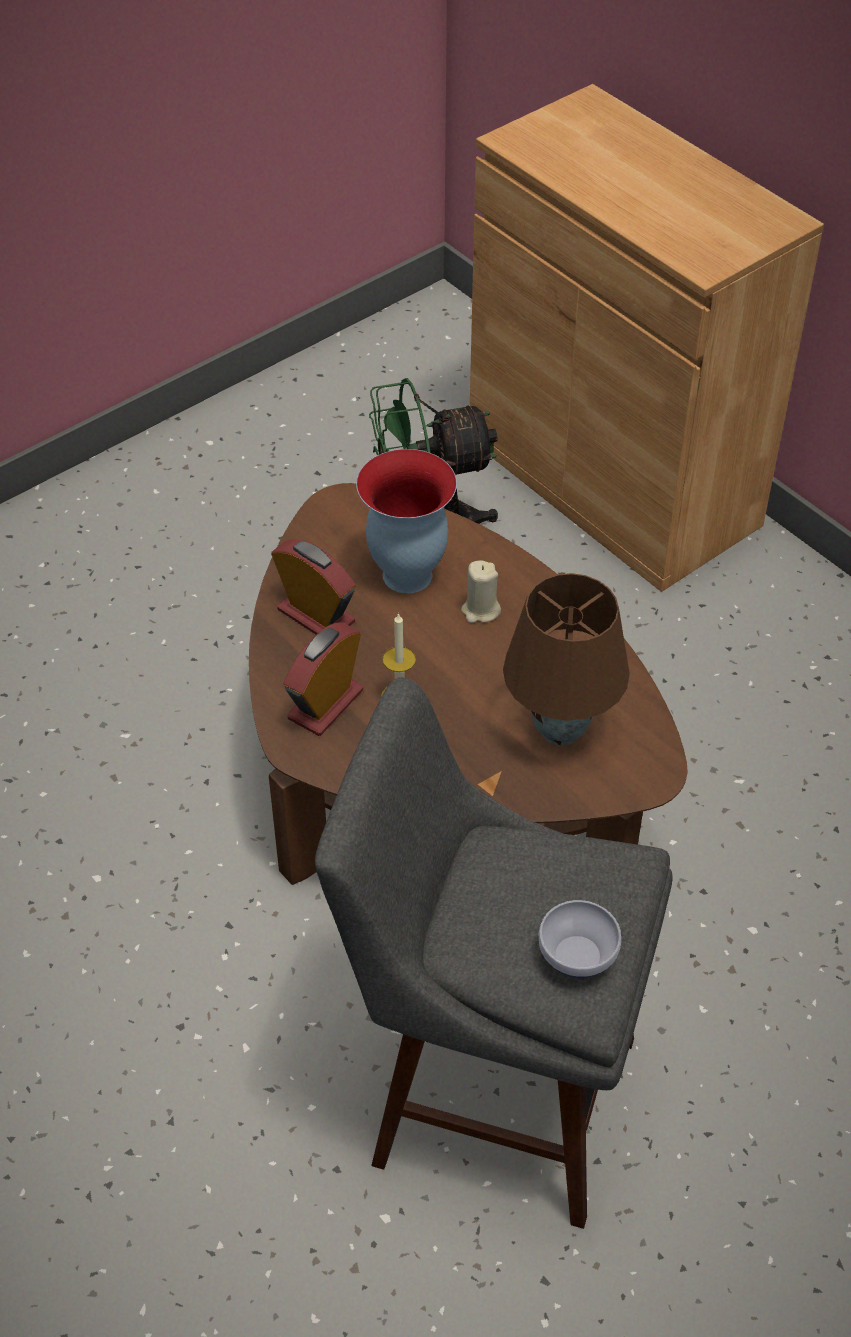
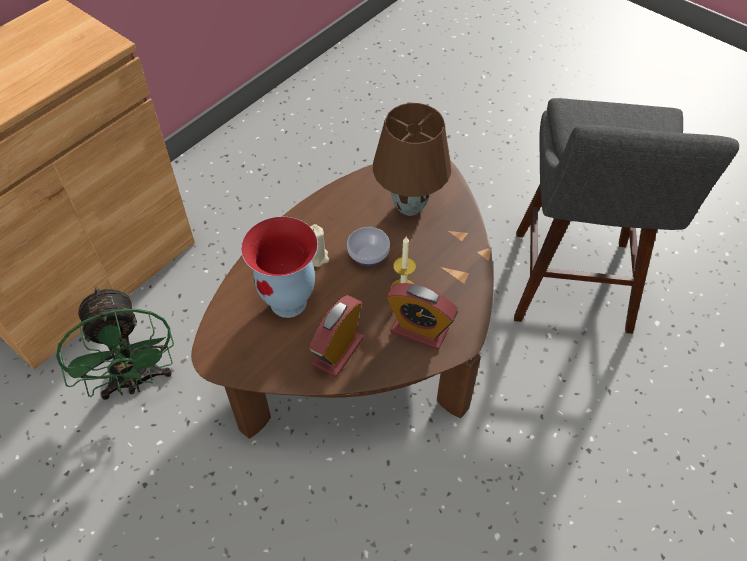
camera: 100 degrees left, 5 degrees up
bowl [538,900,621,978] -> bowl moved to [347,227,390,266]

